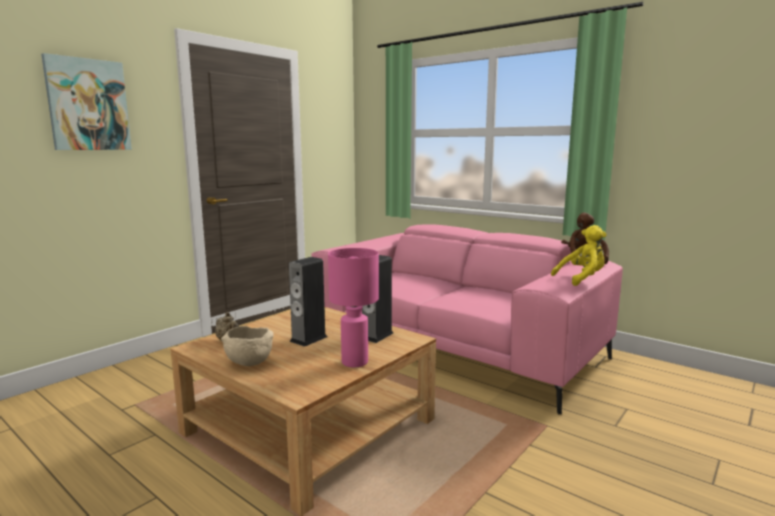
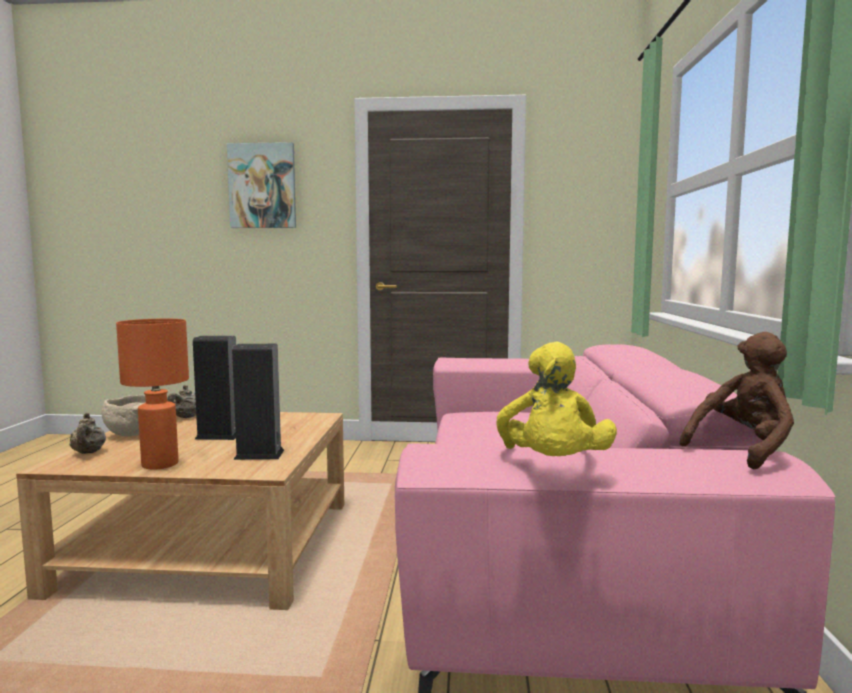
camera: 55 degrees right, 5 degrees down
pink table lamp [328,248,379,367] -> orange table lamp [116,319,189,470]
yellow plush toy [551,225,607,286] -> yellow plush toy turned 60 degrees clockwise [497,342,617,456]
none -> beige teapot [69,413,106,454]

